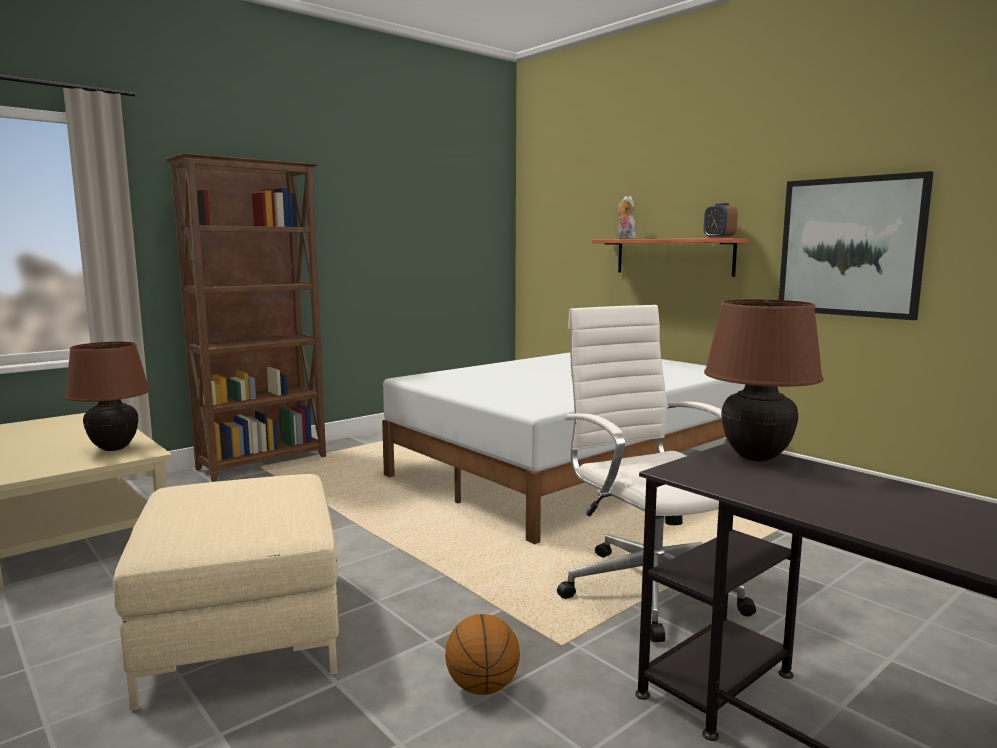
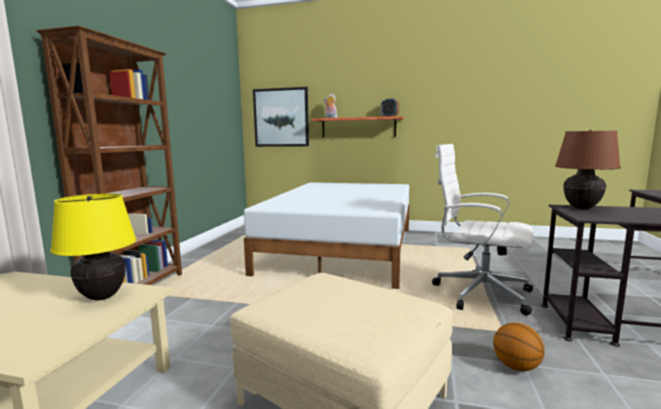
camera: 35 degrees left, 0 degrees up
brown table lamp [65,342,150,451] -> yellow table lamp [50,193,137,300]
picture [779,171,933,320] -> picture moved to [253,87,309,147]

